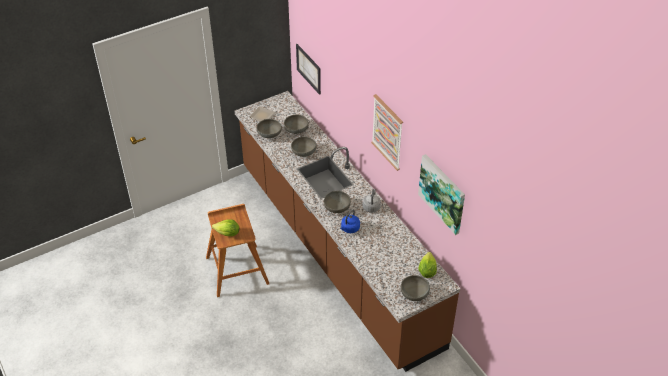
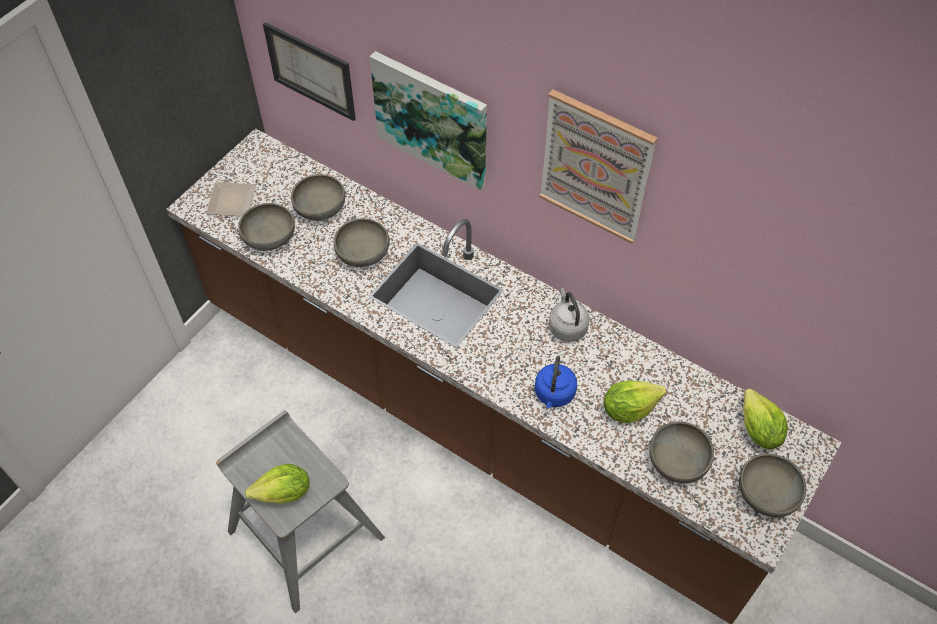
camera: 25 degrees left, 10 degrees up
brown stool [206,204,269,297] -> grey stool [216,410,385,613]
grey bowl [324,191,351,213] -> grey bowl moved to [649,422,714,483]
picture [418,154,465,235] -> picture moved to [370,51,487,190]
none -> lettuce [604,380,666,423]

